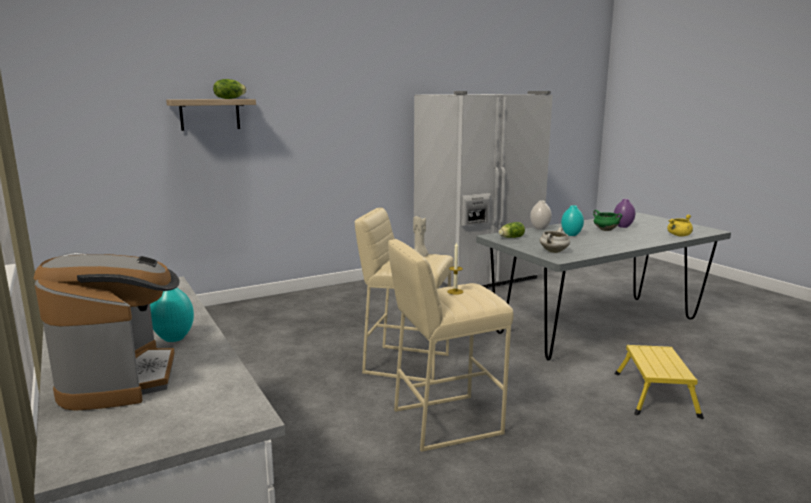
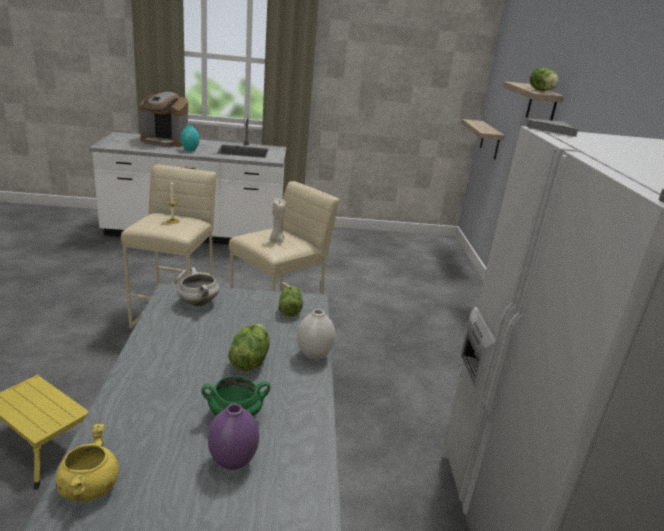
camera: 115 degrees right, 10 degrees up
turquoise vase [561,205,584,236] -> lettuce [229,324,269,371]
none -> shelf [461,119,504,160]

